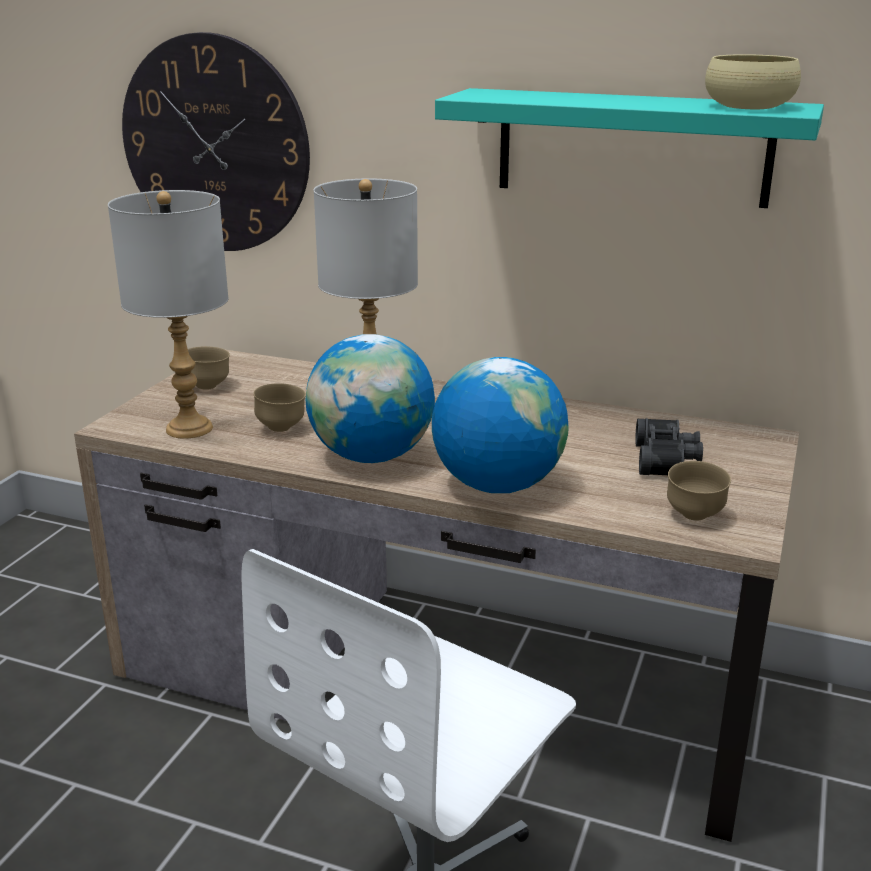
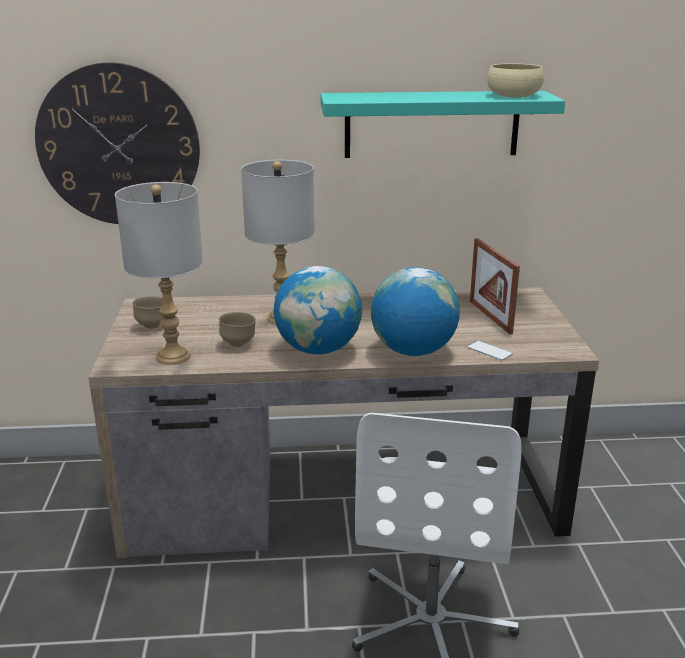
camera: 25 degrees left, 0 degrees up
black binoculars [635,418,703,475] -> picture frame [470,238,520,334]
brown bowl [667,461,731,521] -> none
none -> phone [467,340,513,360]

